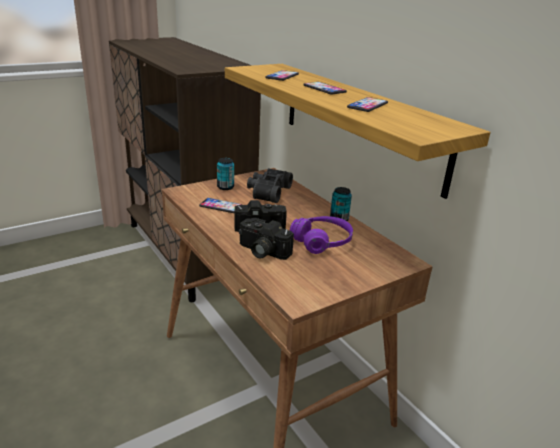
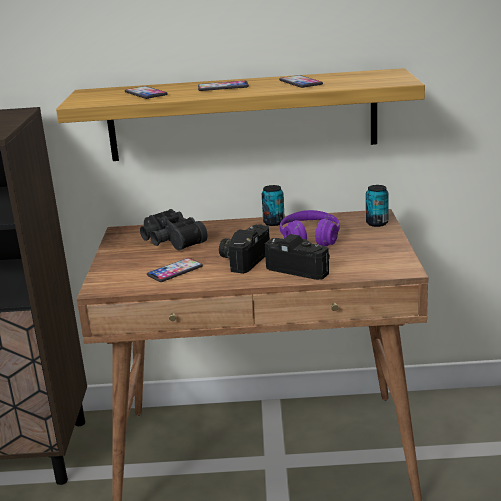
camera: 55 degrees left, 5 degrees down
can [217,158,234,190] -> can moved to [366,185,389,227]
camera [239,218,294,260] -> camera turned 120 degrees counterclockwise [265,234,330,280]

